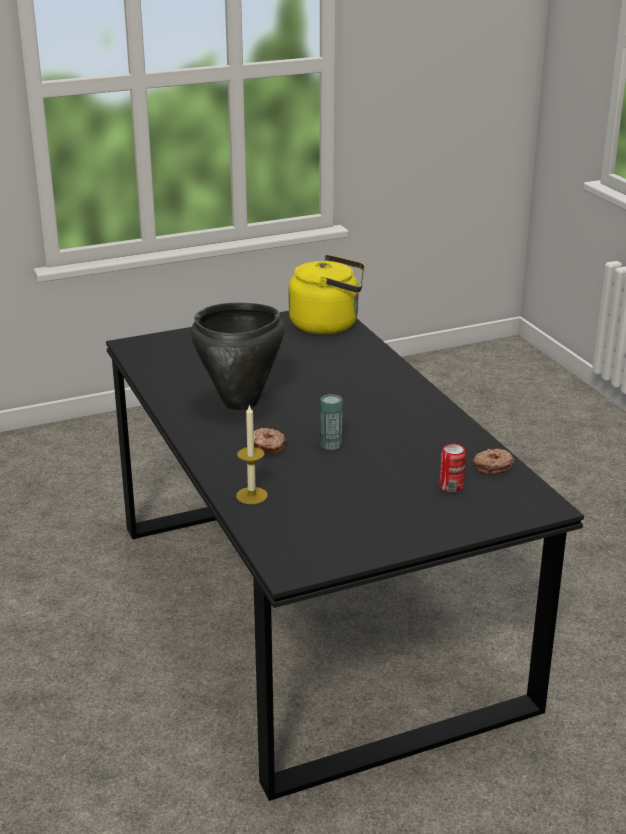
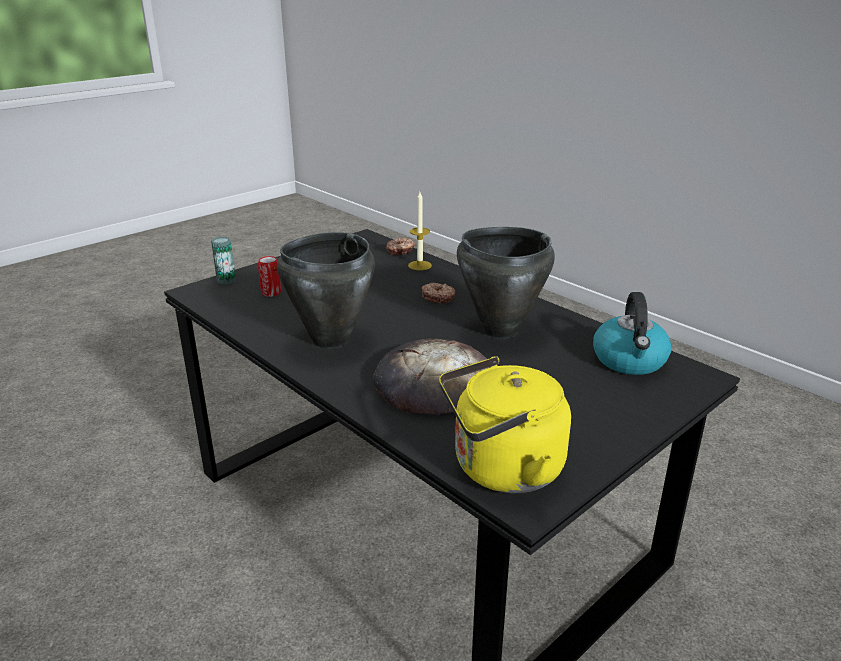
camera: 160 degrees right, 0 degrees up
can [320,394,343,450] -> can moved to [211,237,236,284]
donut [473,449,514,474] -> donut moved to [386,238,415,255]
none -> black cooking pot [277,232,375,348]
none -> bread [373,338,487,414]
none -> kettle [593,292,672,375]

